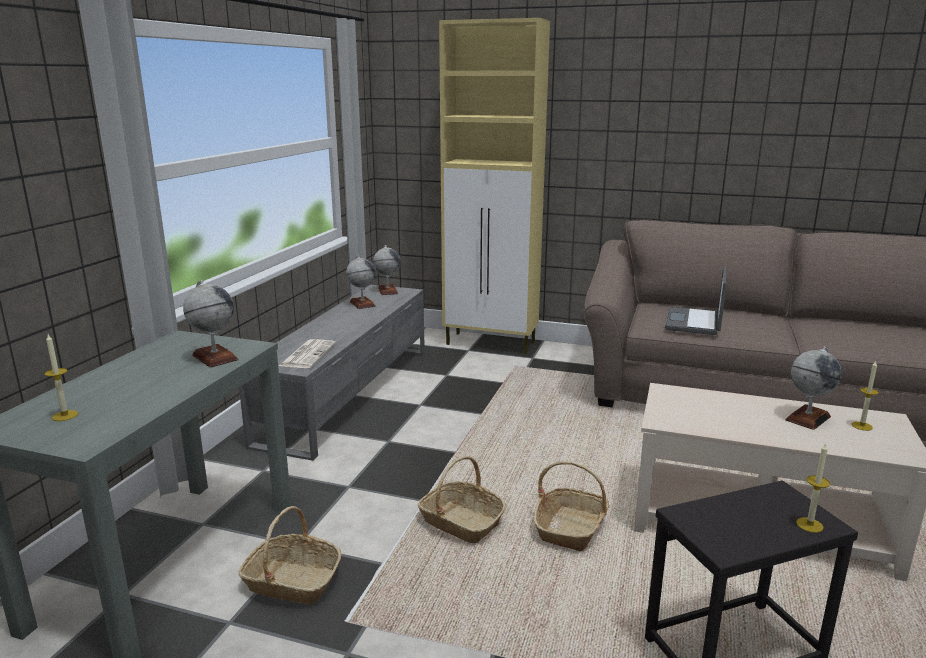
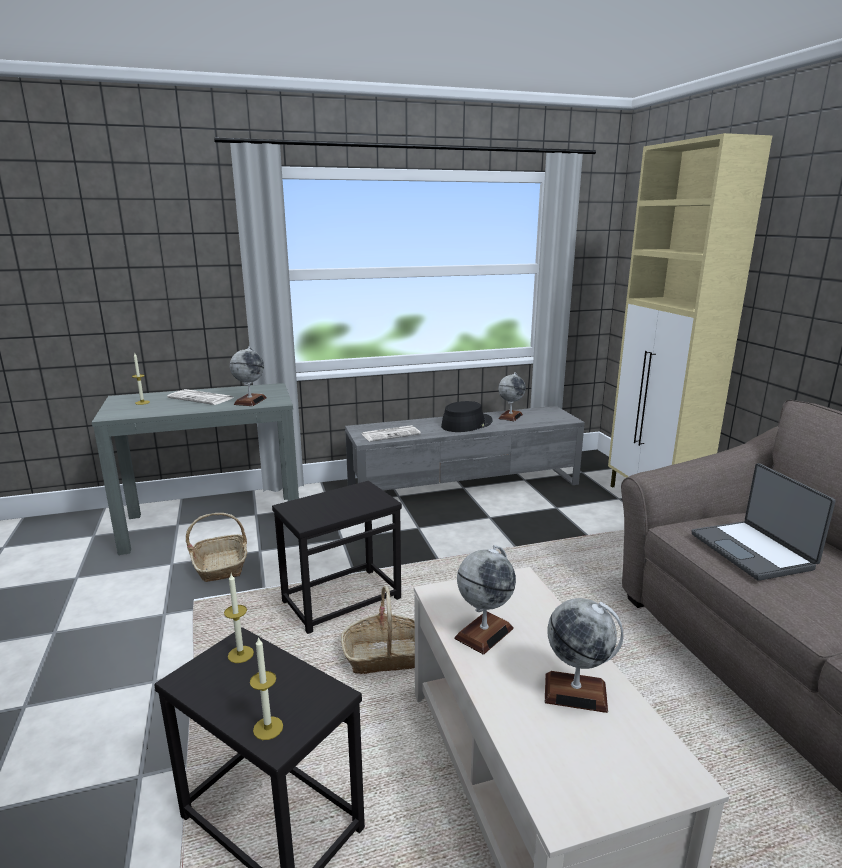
camera: 55 degrees right, 0 degrees up
globe [373,245,401,295] -> globe moved to [454,545,516,654]
basket [418,456,506,543] -> black side table [272,481,402,634]
laptop [665,266,727,335] -> laptop turned 90 degrees counterclockwise [691,463,836,581]
candle [851,361,879,431] -> candle moved to [224,574,254,663]
none -> newspaper [167,389,233,405]
none -> black hat [441,401,492,432]

